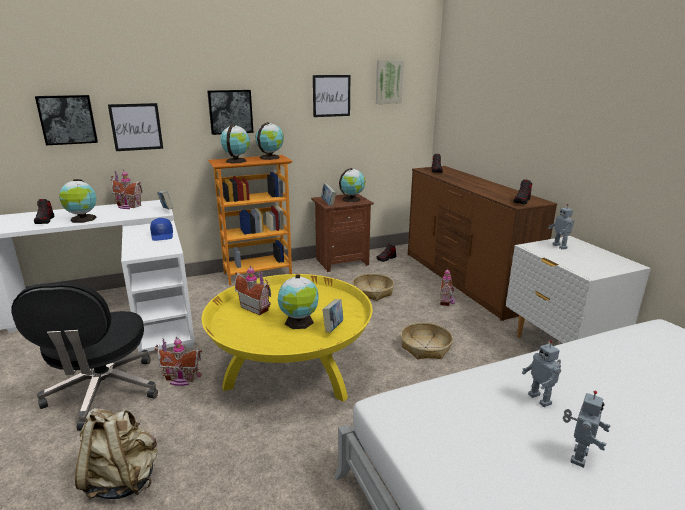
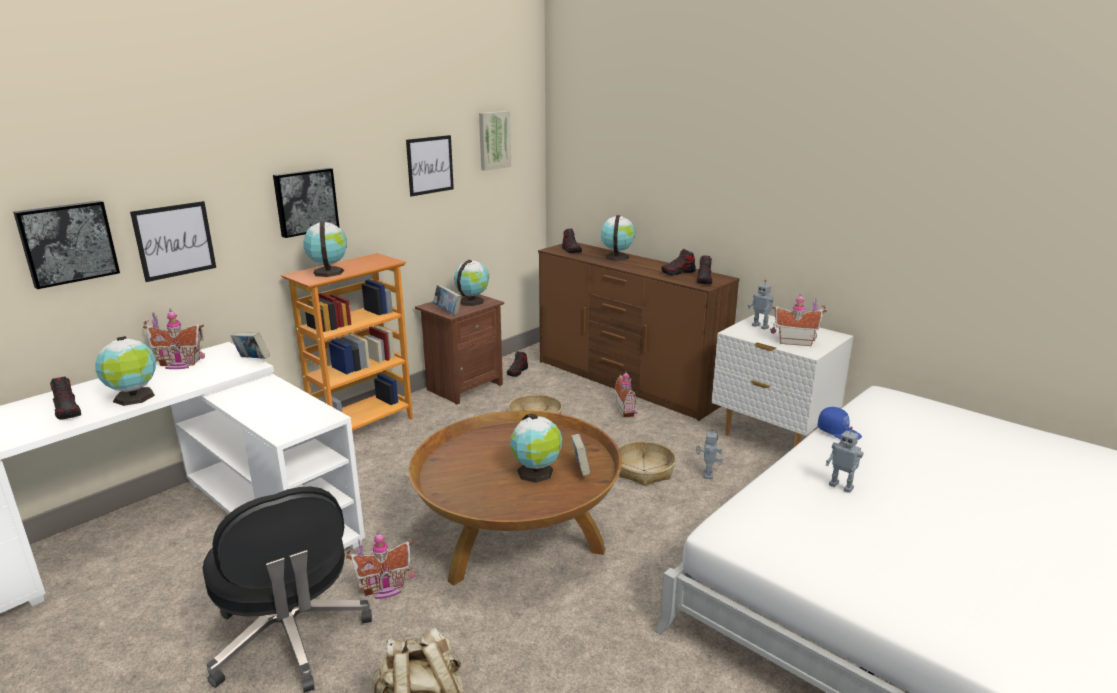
camera: 25 degrees left, 0 degrees up
blue cap [150,218,173,241] -> blue cap moved to [818,407,862,440]
yellow coffee table [202,274,372,402] -> brown coffee table [408,410,622,586]
toy house [235,265,271,315] -> toy house moved to [770,295,826,346]
globe [256,122,284,160] -> globe moved to [601,215,635,261]
toy robot [563,391,611,468] -> toy robot moved to [696,429,723,479]
none -> shoe [661,249,696,275]

